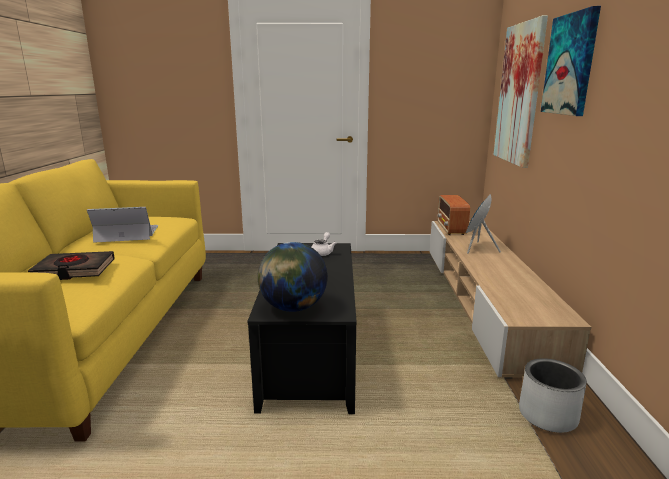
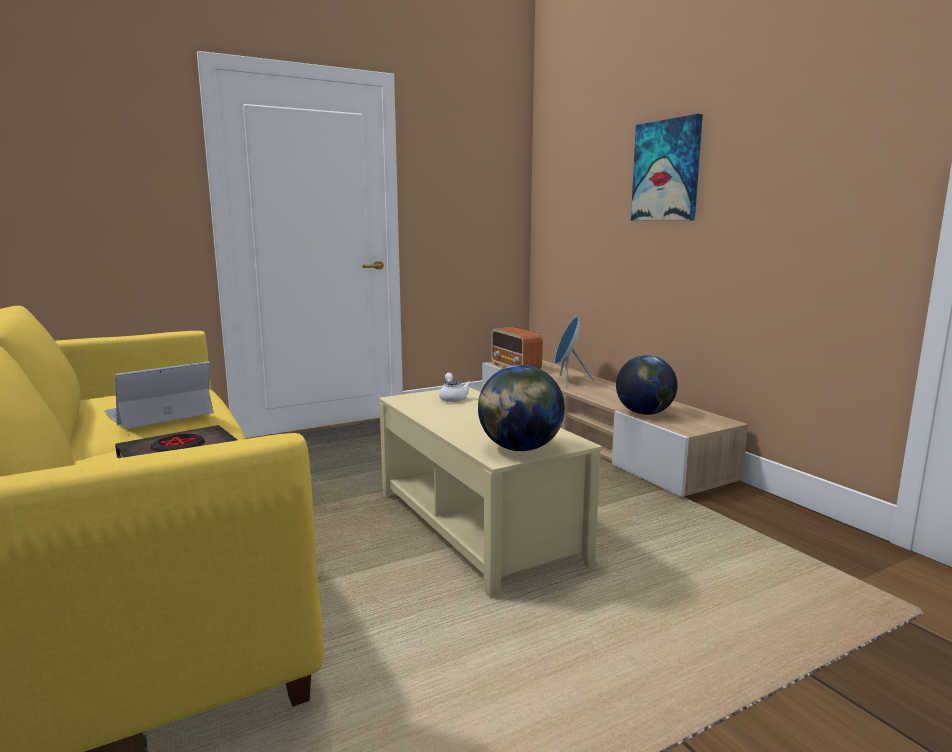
camera: 30 degrees left, 5 degrees down
black coffee table [247,243,357,414] -> beige coffee table [379,387,602,599]
picture [494,15,548,168] -> none
grey planter [519,358,587,433] -> none
none -> globe [616,355,678,415]

